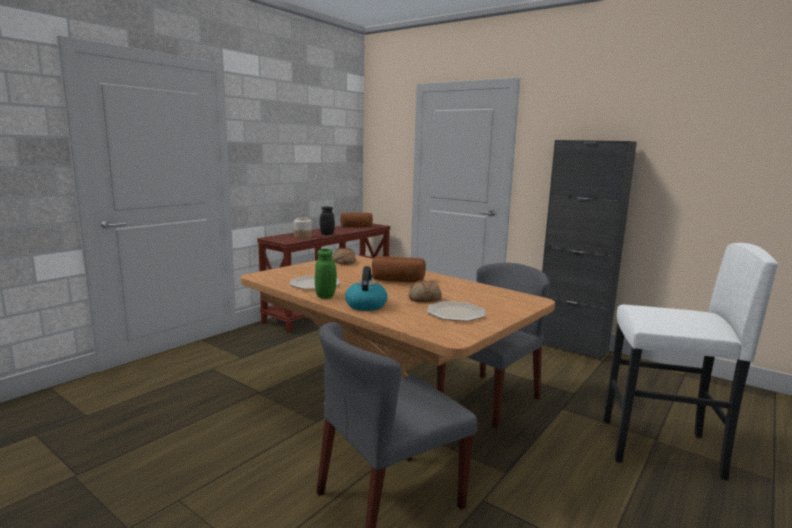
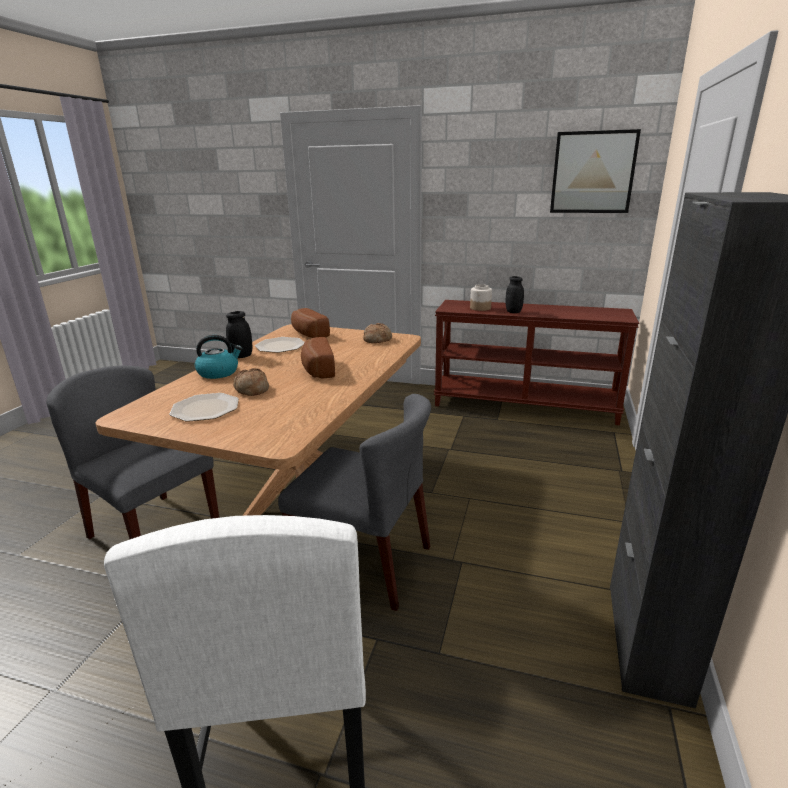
camera: 70 degrees right, 10 degrees up
green jar [315,249,337,299] -> black jar [226,311,252,358]
bread [340,213,373,227] -> bread moved to [291,308,330,338]
none -> picture [550,129,641,213]

